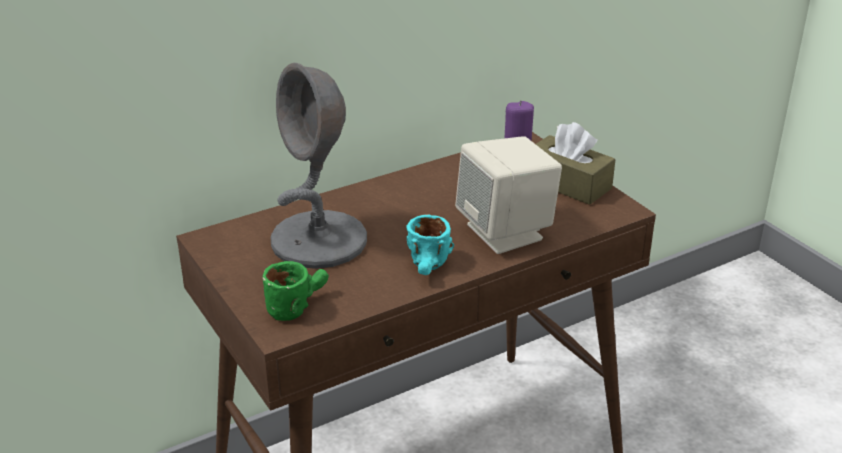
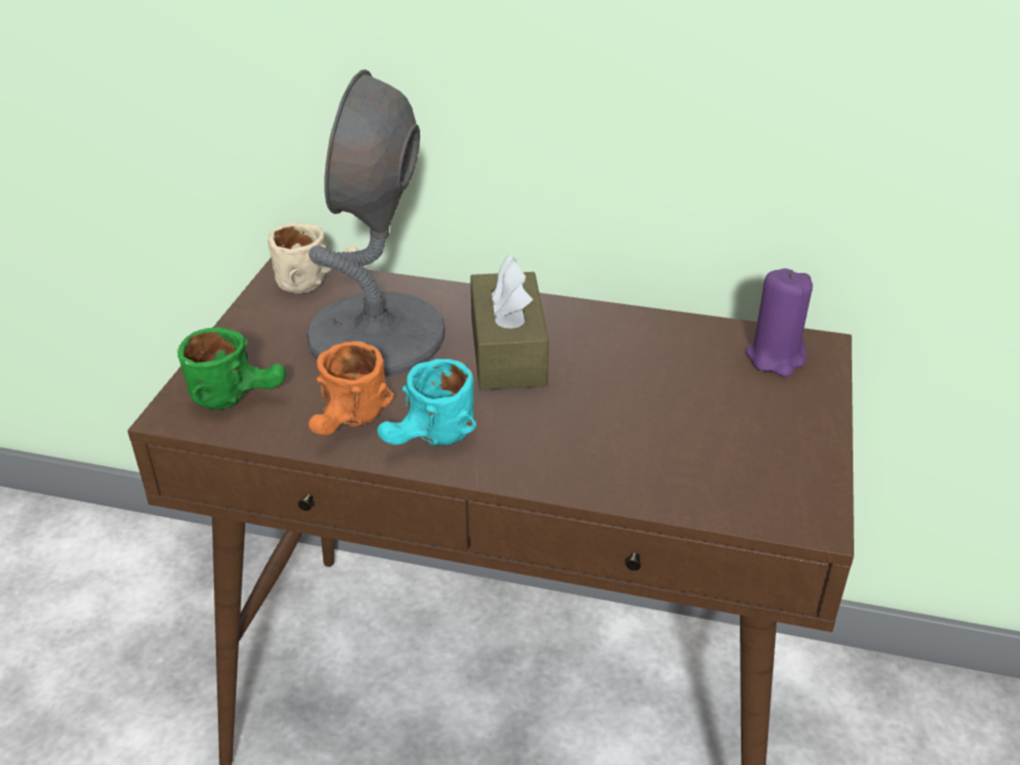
camera: 45 degrees right, 5 degrees up
beige speaker [455,136,562,254] -> none
brown tissue box [536,122,615,205] -> brown tissue box moved to [470,255,549,390]
none -> beige mug [268,223,359,294]
none -> orange mug [309,341,394,435]

